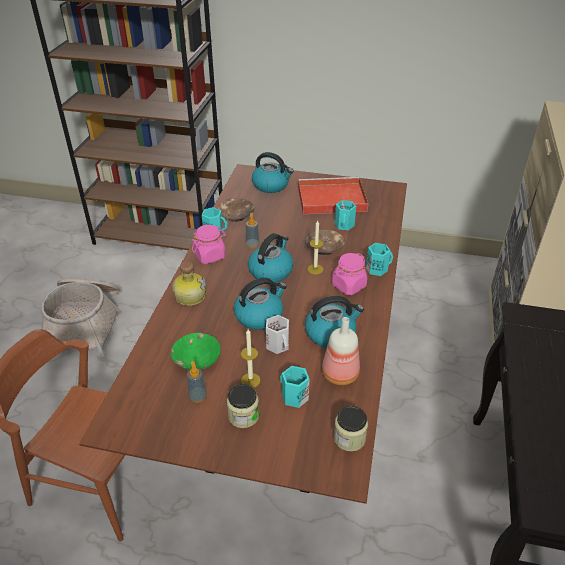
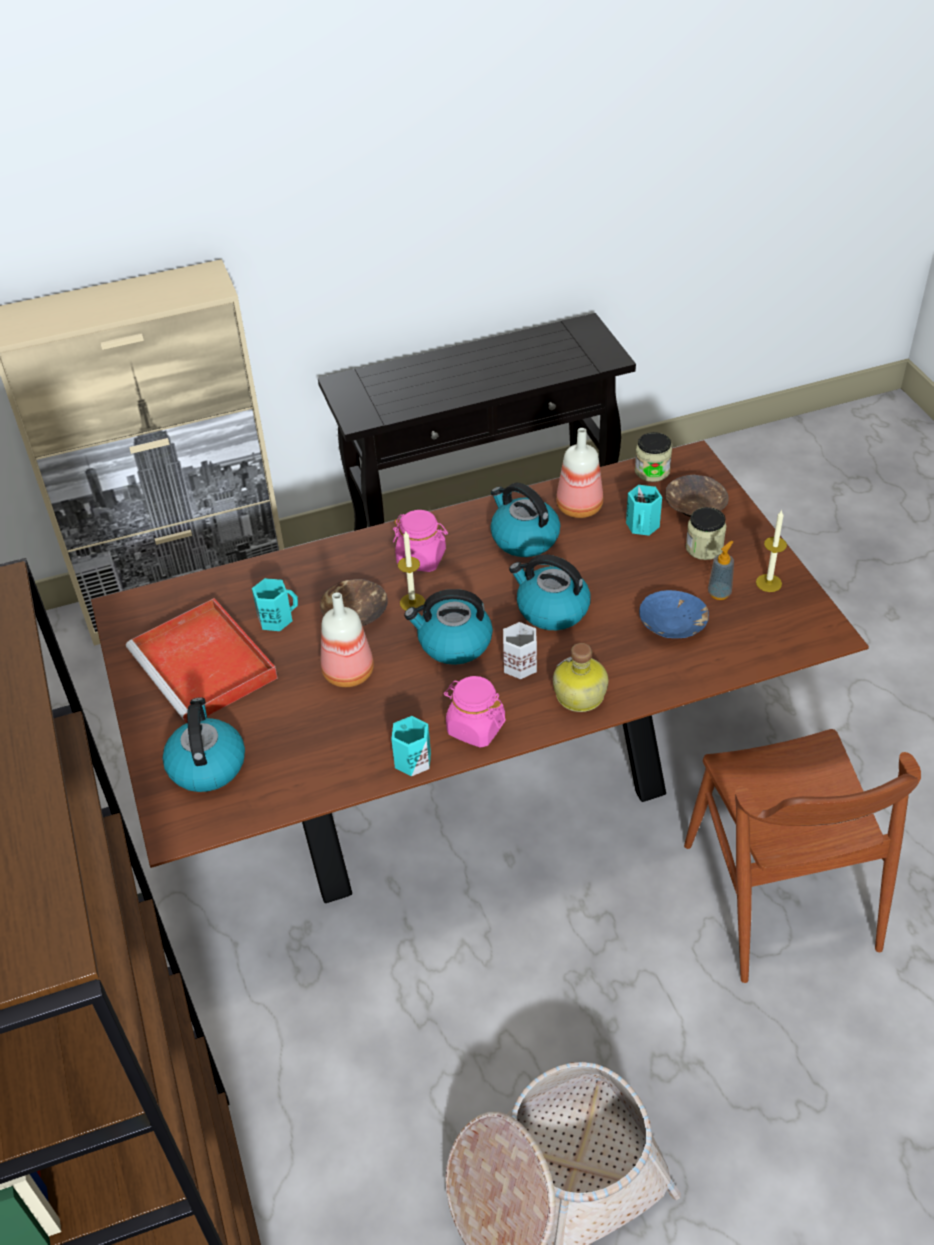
camera: 120 degrees left, 5 degrees up
green bowl [171,333,220,370] -> blue bowl [639,590,709,638]
brown bowl [217,198,254,222] -> brown bowl moved to [665,475,729,517]
candle [241,329,260,388] -> candle moved to [756,510,787,592]
soap dispenser [246,213,260,248] -> none
white mug [266,315,289,354] -> white mug moved to [503,622,537,679]
turquoise mug [366,243,393,276] -> none
none -> bottle [321,592,374,687]

